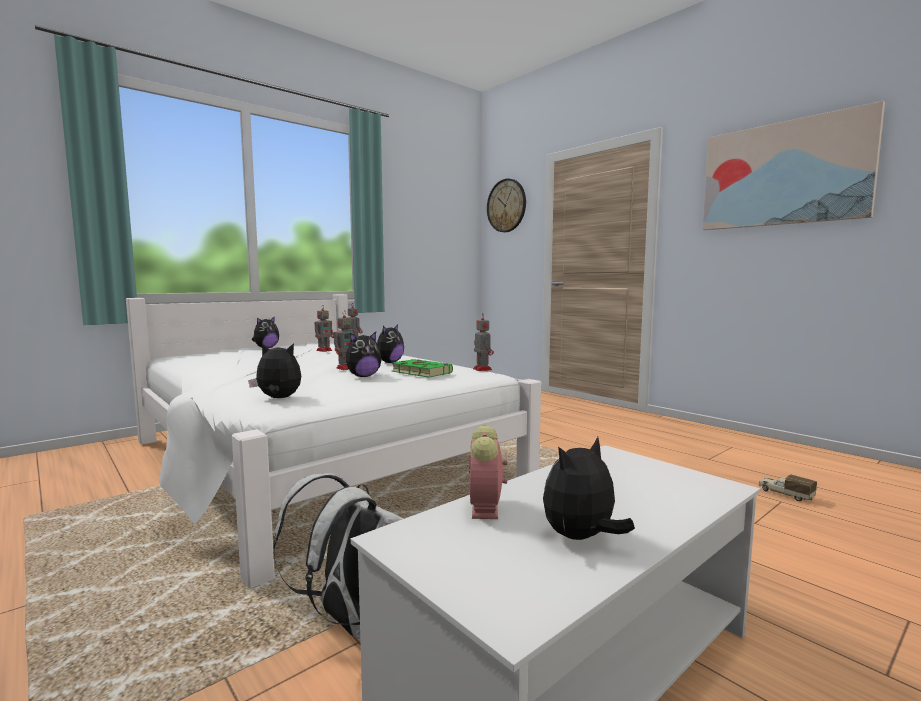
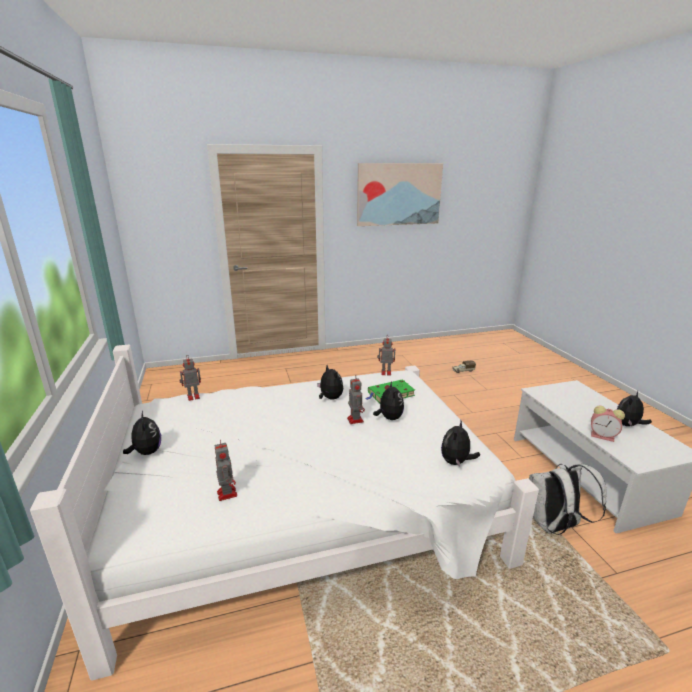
camera: 65 degrees left, 15 degrees up
toy robot [314,306,334,352] -> toy robot moved to [215,440,237,501]
wall clock [487,178,526,232] -> none
plush toy [543,437,635,540] -> plush toy turned 60 degrees clockwise [616,391,652,426]

